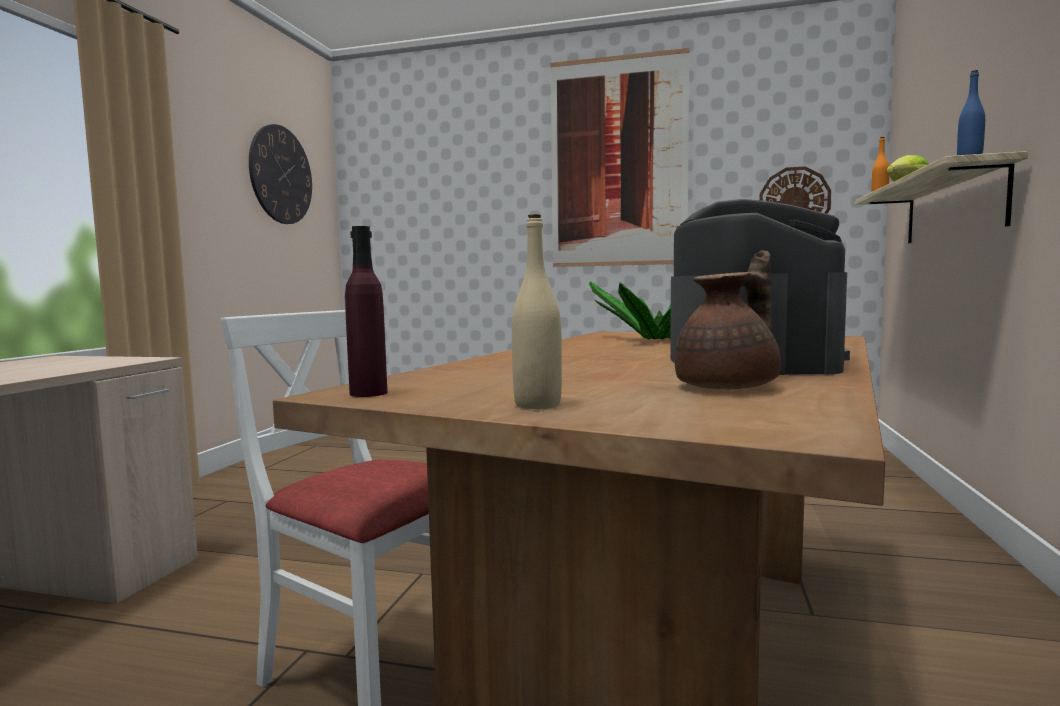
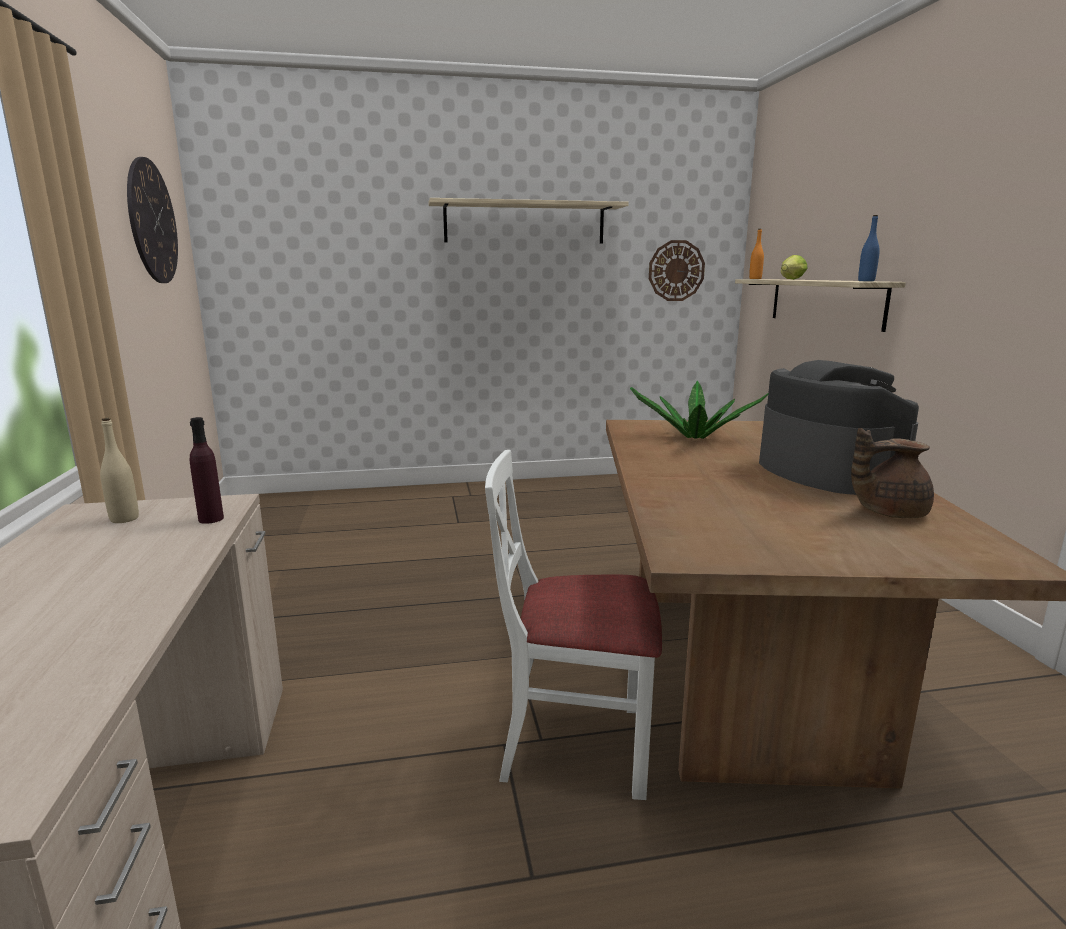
camera: 25 degrees left, 10 degrees up
purple bottle [345,226,388,397] -> purple bottle moved to [190,417,224,524]
beige bottle [512,214,562,409] -> beige bottle moved to [100,418,139,523]
picture [550,48,690,267] -> shelf [428,198,629,244]
brown teapot [675,250,781,389] -> brown teapot turned 120 degrees counterclockwise [851,428,934,518]

